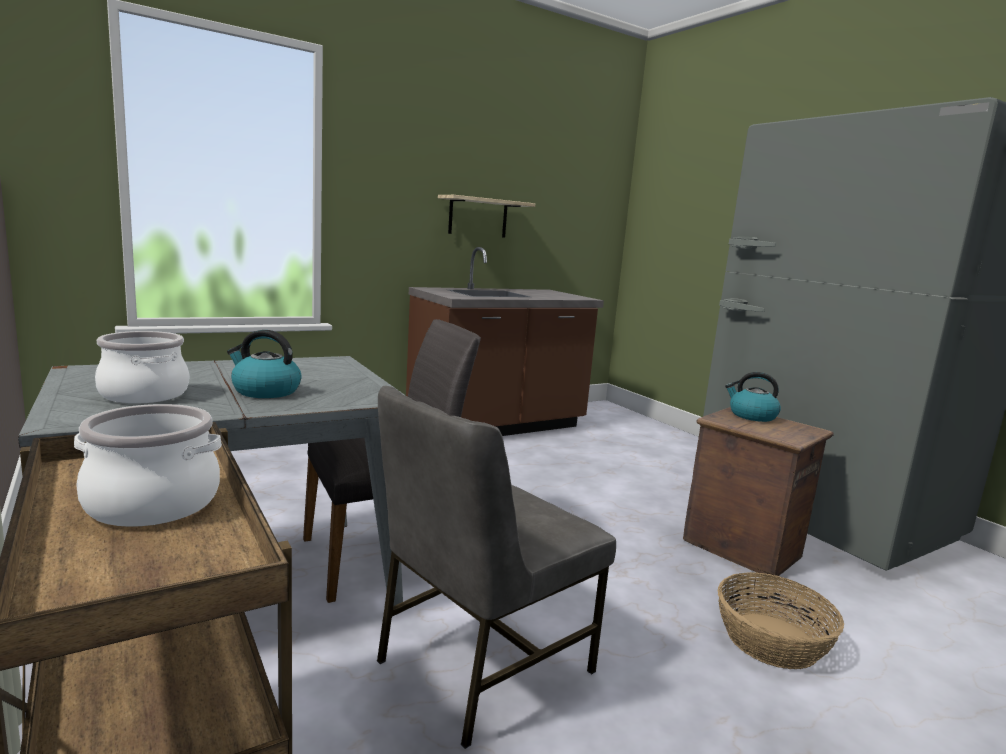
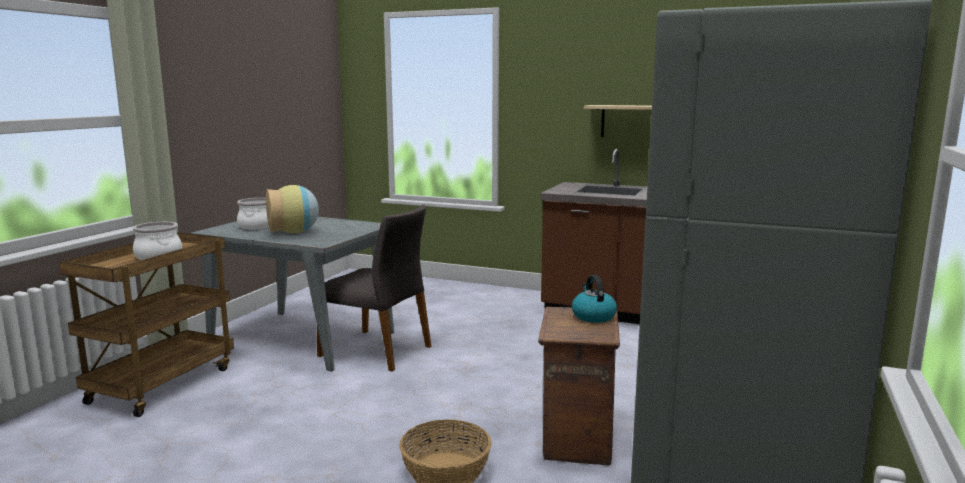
camera: 55 degrees right, 0 degrees up
kettle [227,330,302,398] -> vase [266,185,319,233]
grey chair [377,386,616,749] -> none

